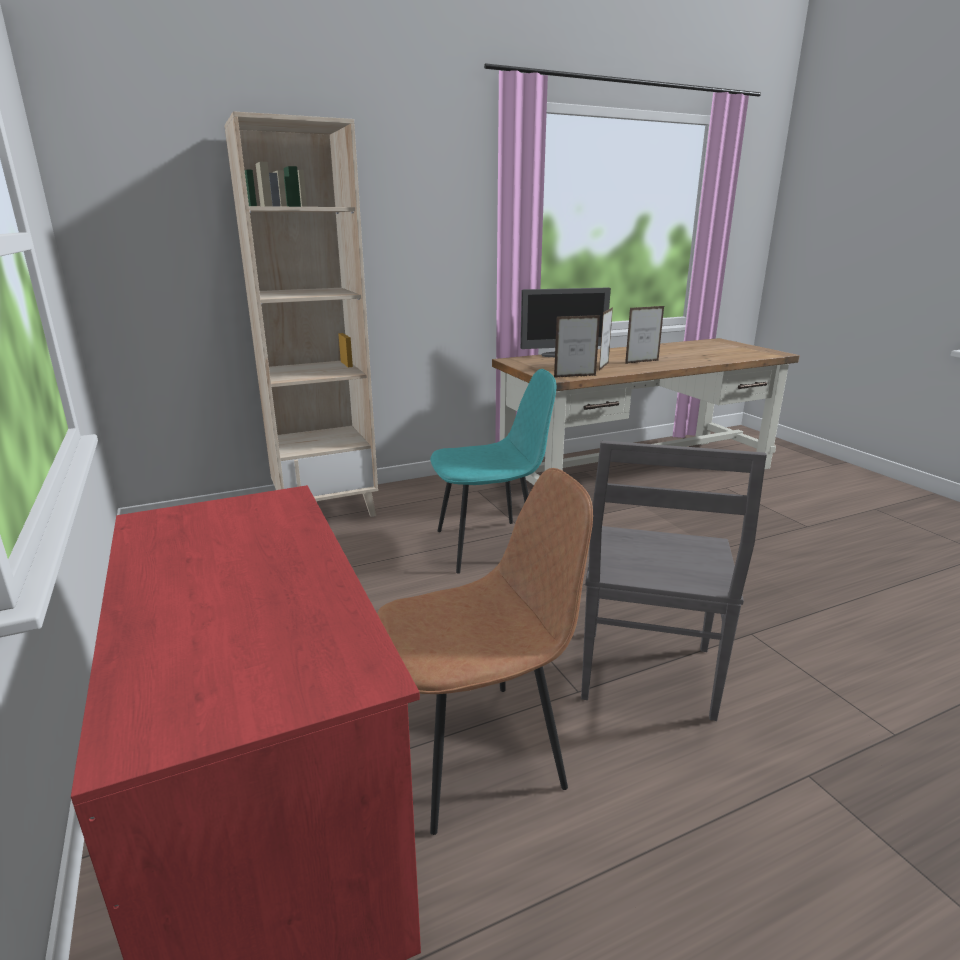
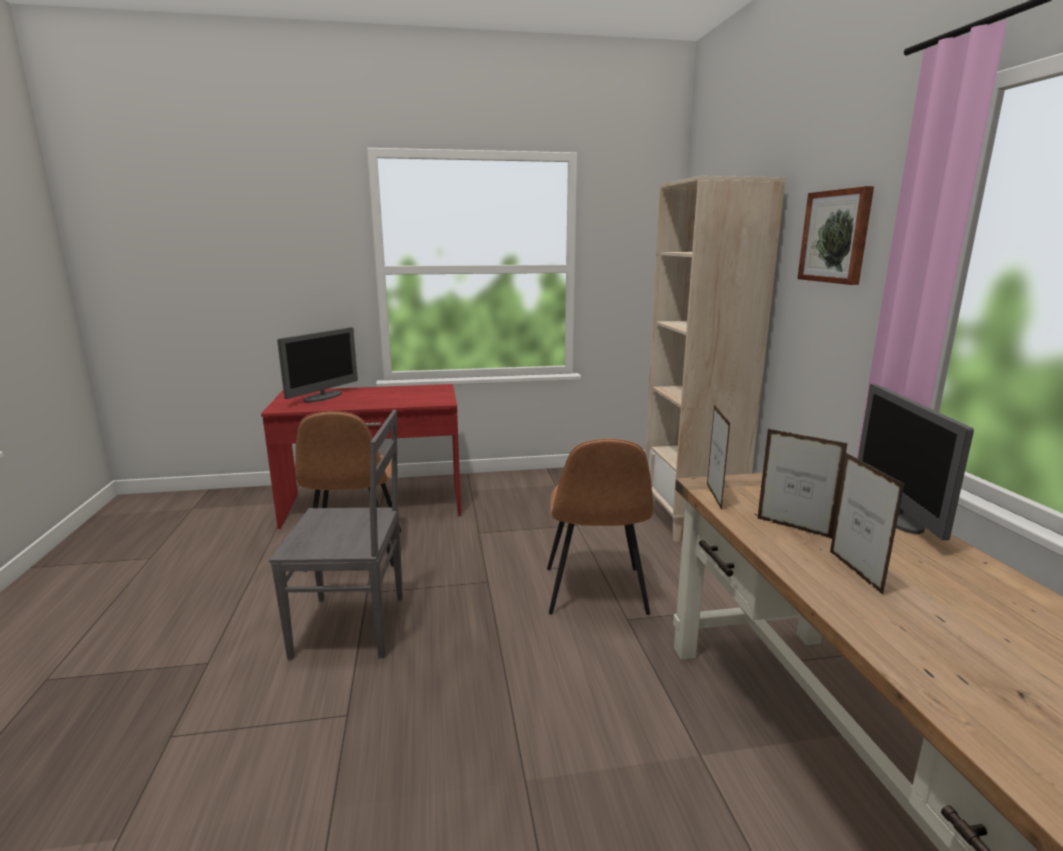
camera: 105 degrees right, 5 degrees down
turquoise chair [430,369,556,574] -> brown chair [547,439,653,615]
grey chair [581,441,767,721] -> grey chair turned 150 degrees clockwise [269,410,403,660]
none -> monitor [277,327,358,402]
none -> picture [797,186,874,285]

